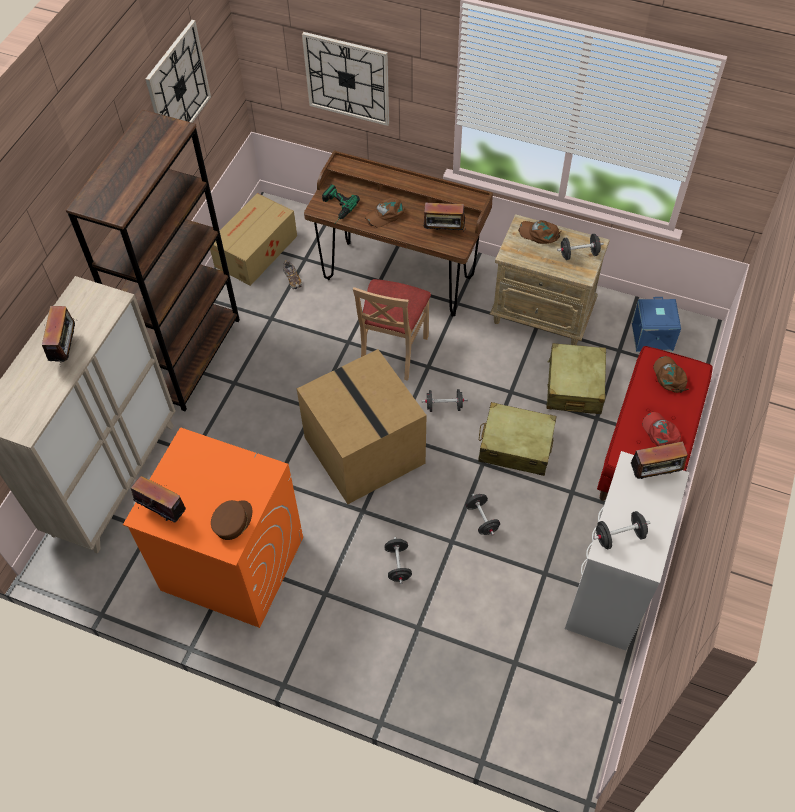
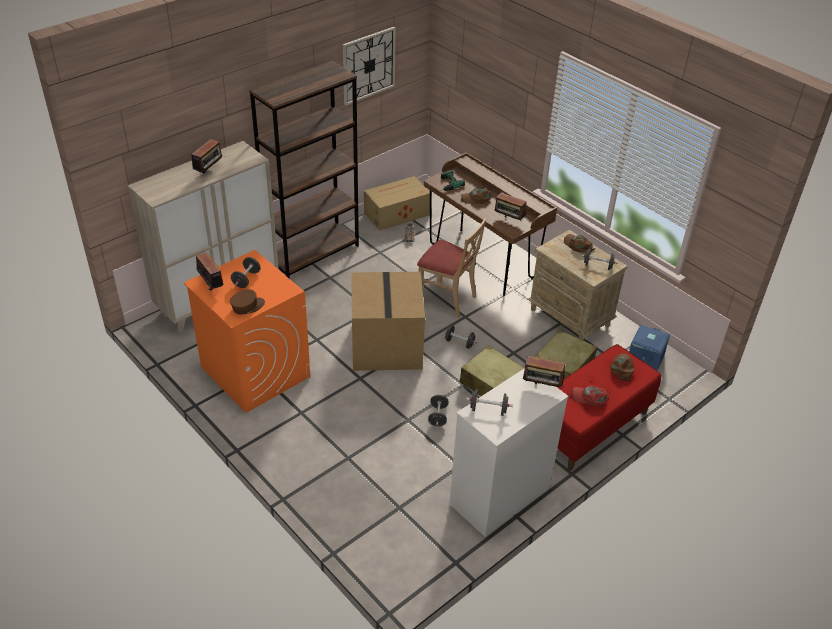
camera: 25 degrees right, 15 degrees down
wall clock [302,32,389,126] -> none
beige chair [353,279,431,381] -> beige chair turned 105 degrees counterclockwise [417,218,486,318]
black dumbbell [384,537,412,584] -> black dumbbell moved to [231,257,261,288]
red cap [642,412,681,446] -> red cap turned 75 degrees counterclockwise [571,385,609,406]

